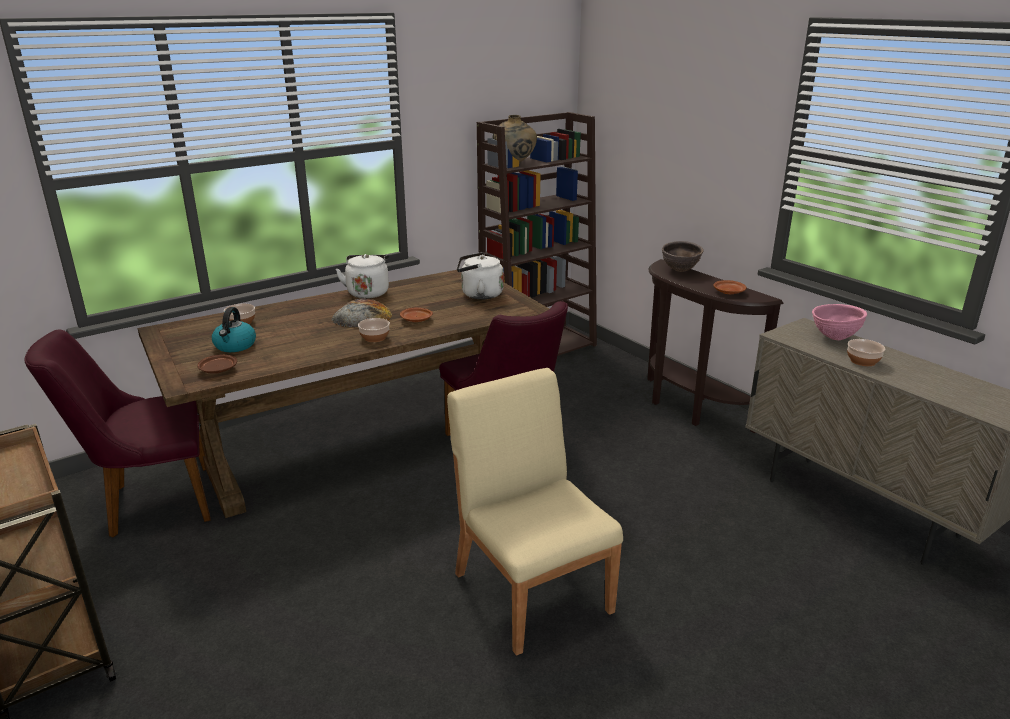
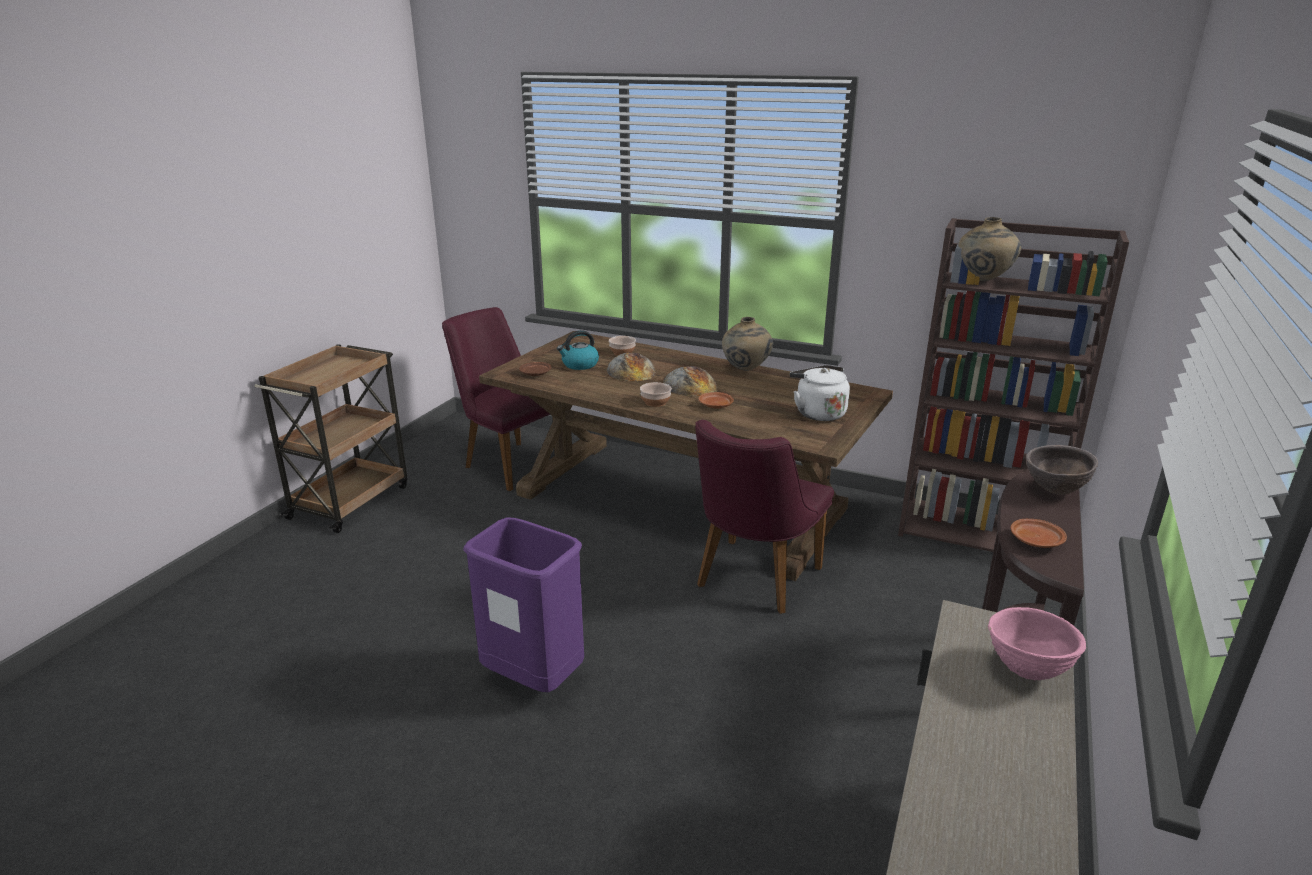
camera: 60 degrees right, 0 degrees up
white kettle [335,254,389,299] -> beige vase [722,317,773,371]
beige chair [447,368,623,656] -> purple trash can [463,517,584,692]
bowl [847,339,885,366] -> none
none -> bread [607,353,656,381]

